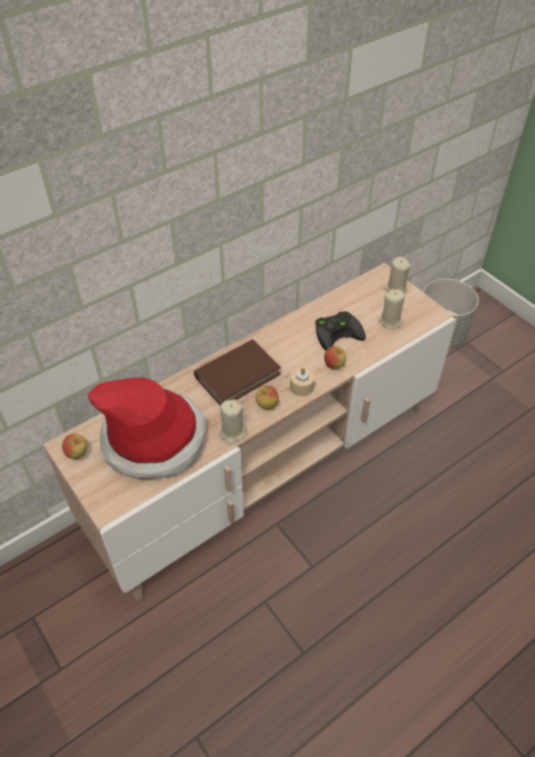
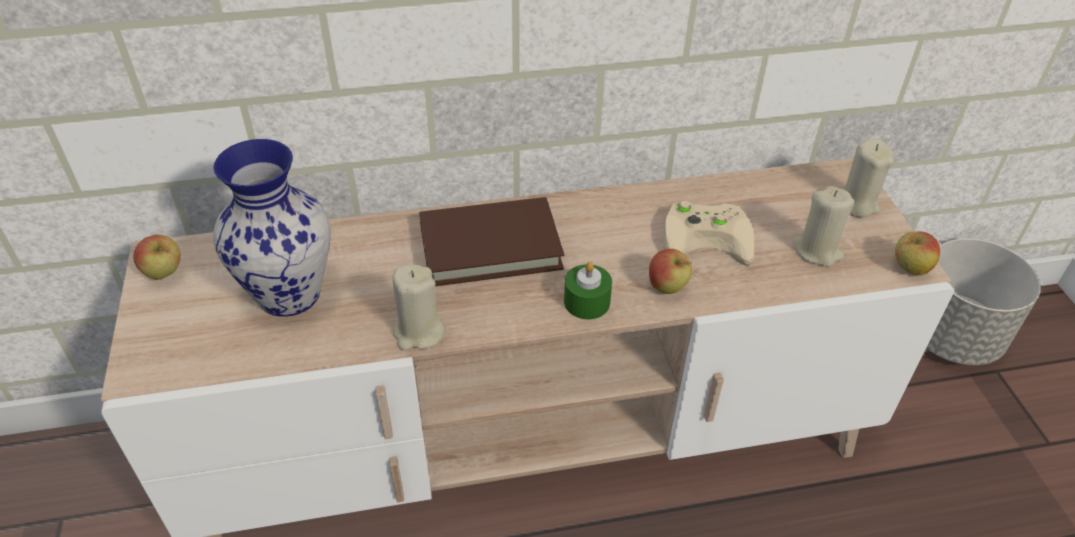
camera: 25 degrees right, 5 degrees down
hat [88,378,206,480] -> vase [213,139,331,317]
apple [255,386,279,409] -> apple moved to [895,231,940,275]
beige candle [290,368,315,396] -> green candle [564,262,612,319]
black game controller [315,311,366,350] -> beige game controller [664,201,754,265]

